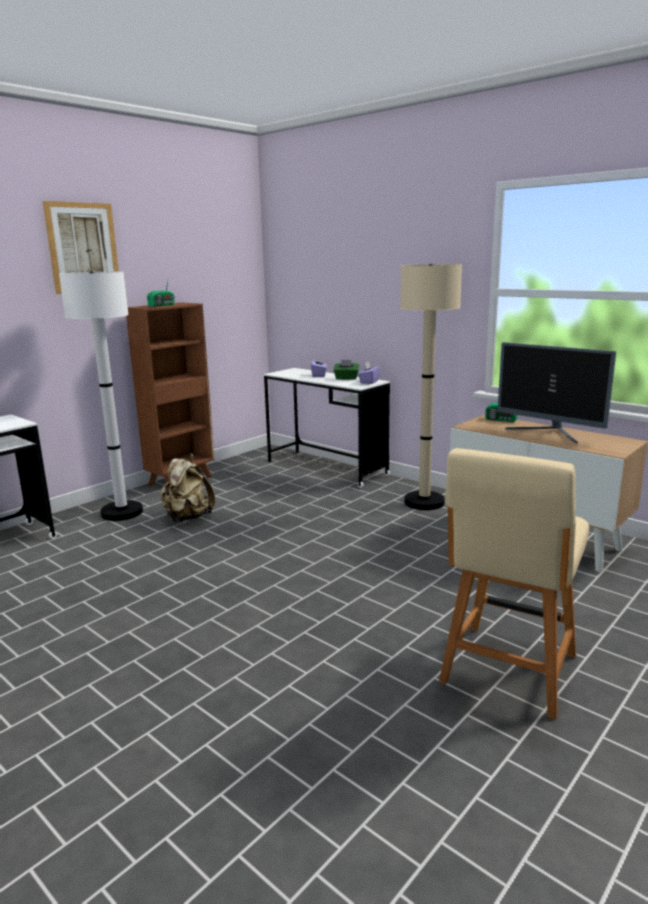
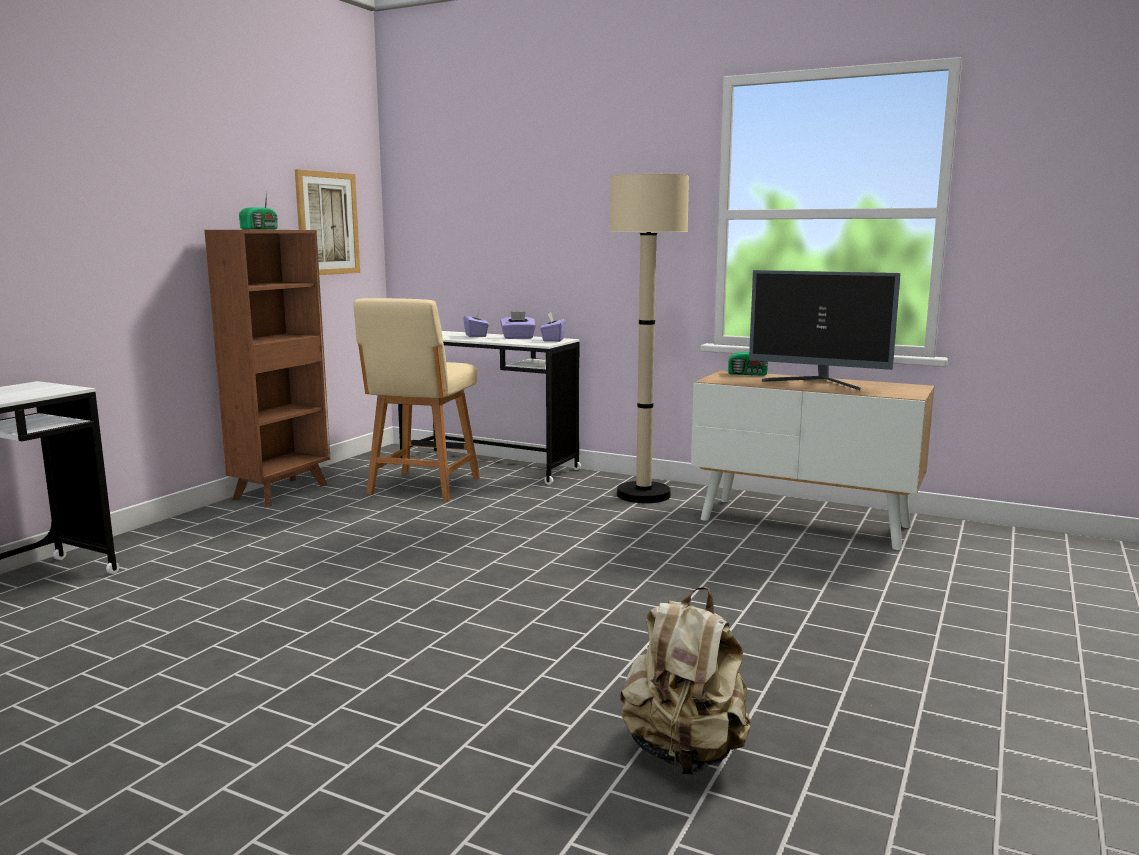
camera: 15 degrees left, 5 degrees down
picture [43,201,119,294] -> picture moved to [295,169,360,275]
white floor lamp [59,271,143,521] -> none
beige backpack [160,453,215,522] -> beige backpack moved to [620,587,751,775]
green tissue box [334,360,359,380] -> purple tissue box [500,312,536,339]
beige chair [439,448,589,720] -> beige chair moved to [353,298,480,502]

